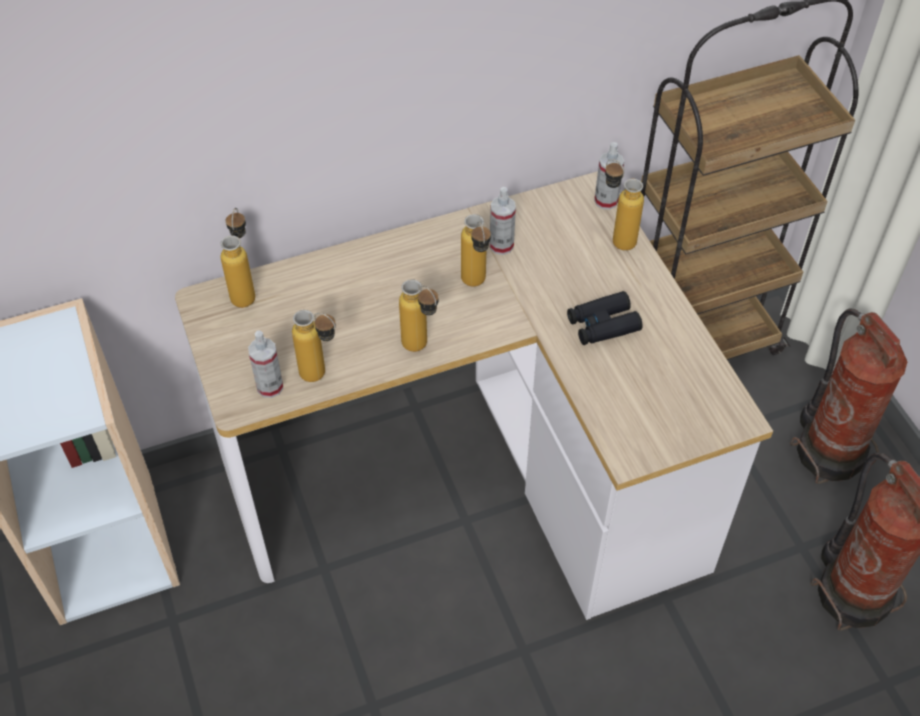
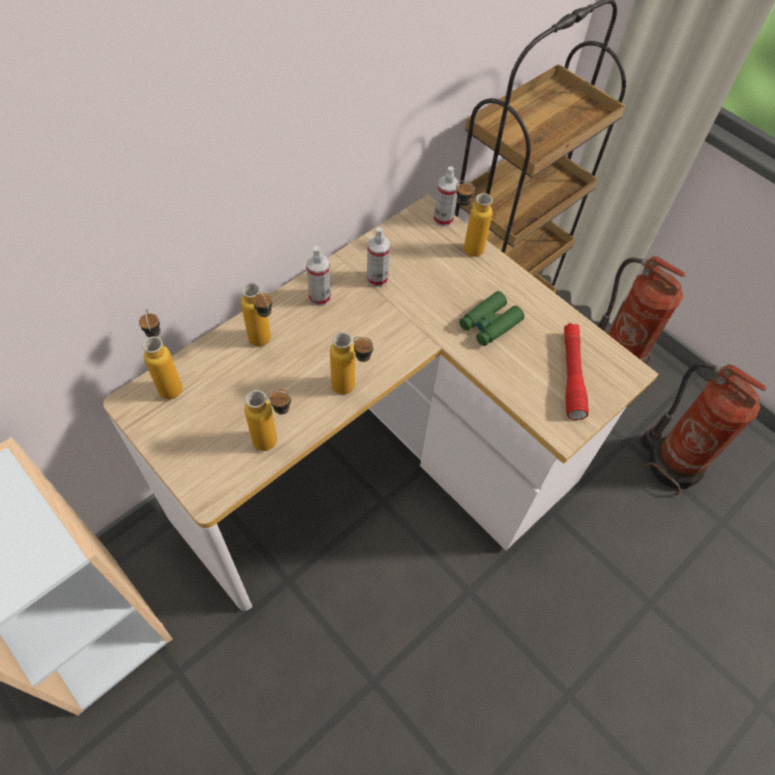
camera: 25 degrees left, 5 degrees up
spray bottle [248,330,283,398] -> spray bottle moved to [306,246,331,306]
bottle [461,214,491,286] -> bottle moved to [241,283,272,346]
black binoculars [567,291,642,345] -> green binoculars [459,291,525,346]
none -> red flashlight [564,323,589,420]

